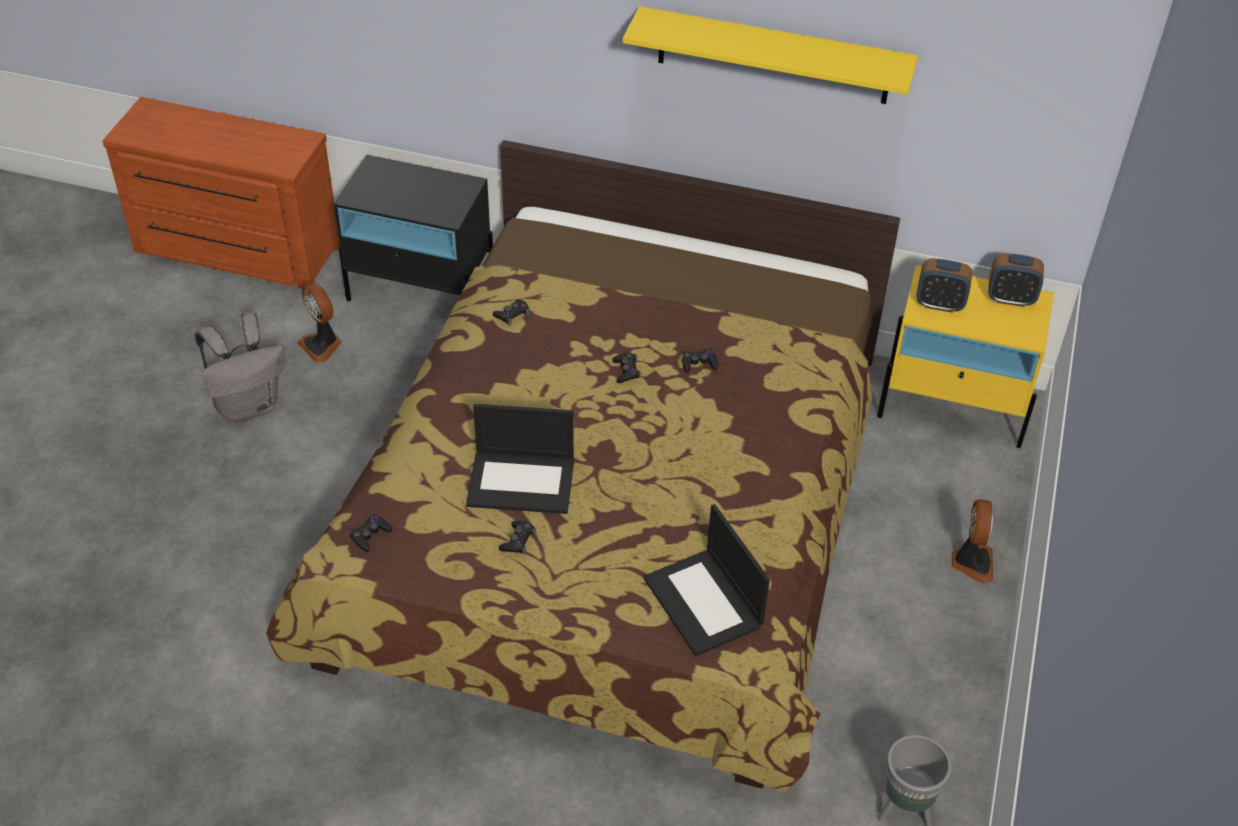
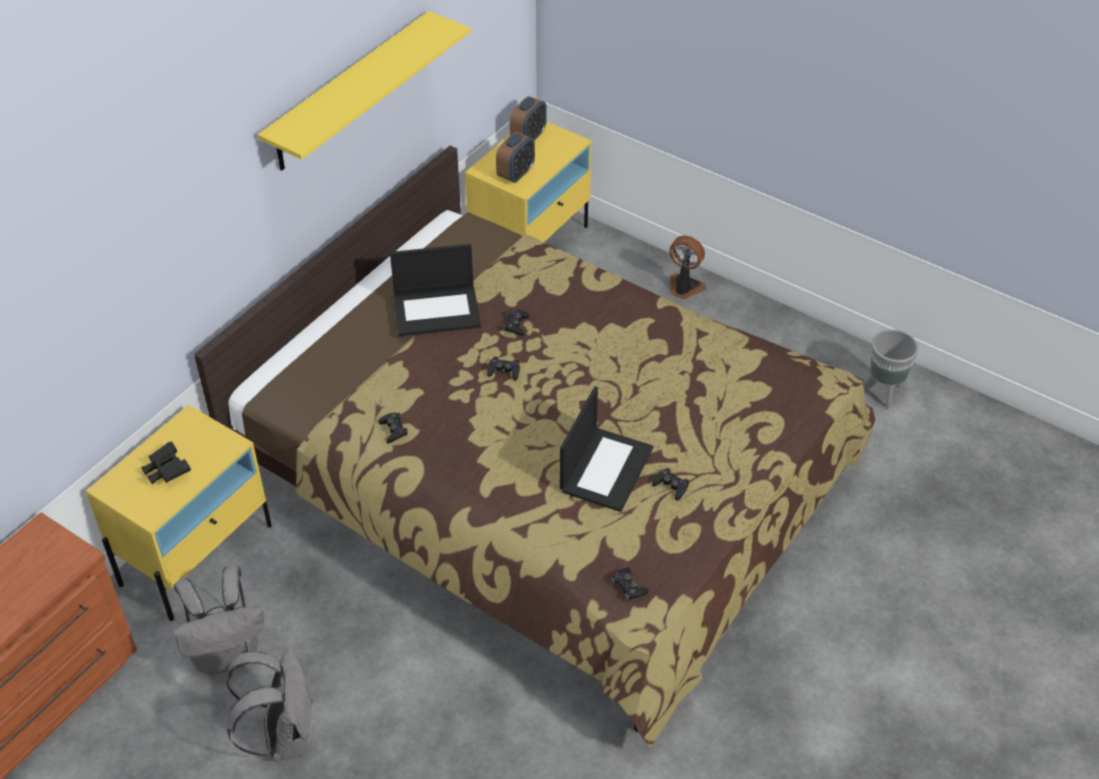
camera: 70 degrees left, 0 degrees up
fan [297,283,342,363] -> grey backpack [173,565,264,675]
black nightstand [334,155,493,301] -> yellow nightstand [86,405,272,621]
laptop [644,504,770,656] -> laptop moved to [390,244,481,336]
none -> black binoculars [141,441,191,484]

